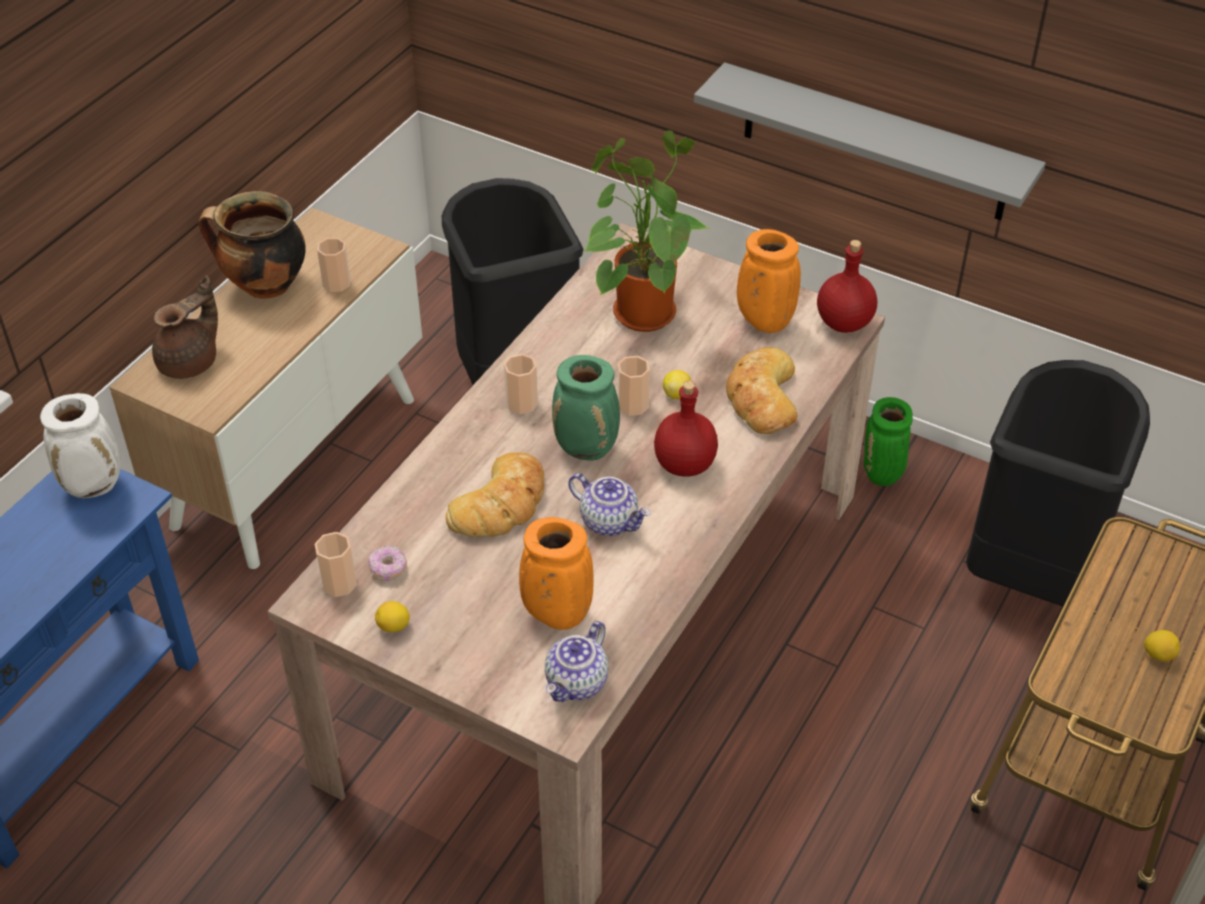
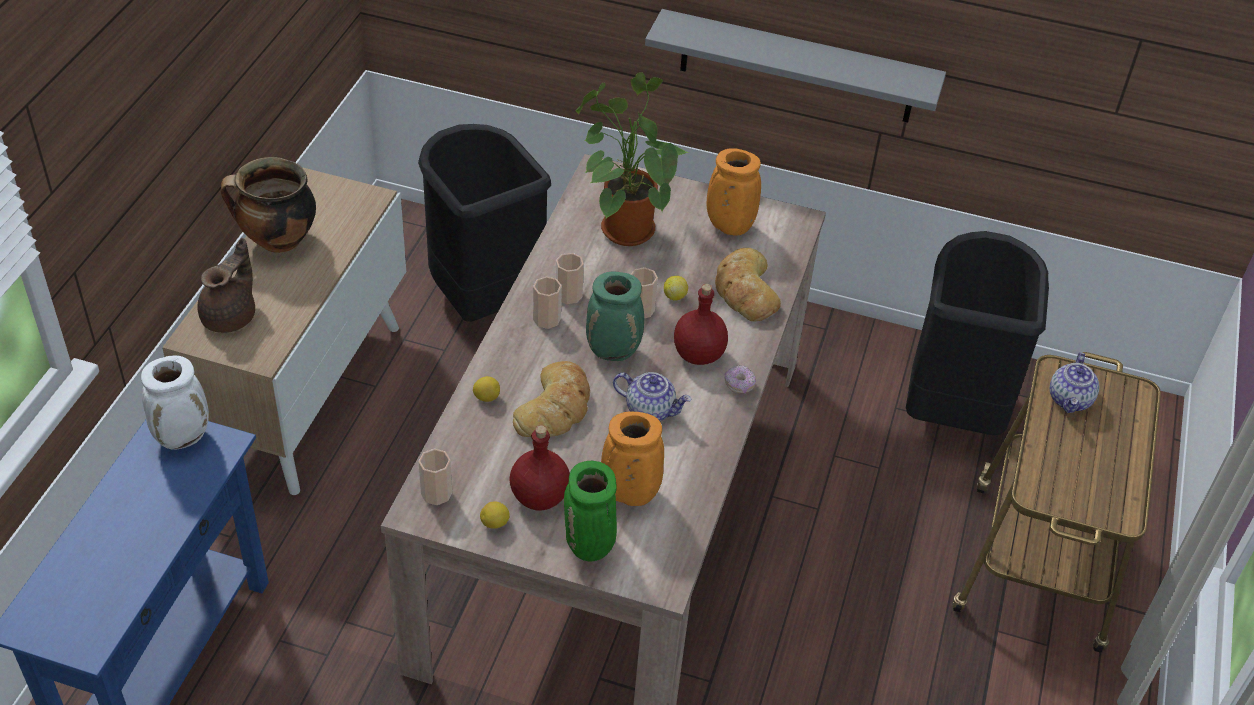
camera: 15 degrees left, 0 degrees up
cup [317,238,351,292] -> cup moved to [556,253,584,304]
donut [368,546,407,582] -> donut moved to [724,365,756,393]
teapot [545,621,608,702] -> teapot moved to [1050,352,1099,413]
red bottle [817,240,877,333] -> red bottle moved to [510,425,570,511]
green vase [864,397,913,486] -> green vase moved to [564,461,617,561]
lemon [1144,630,1180,661] -> lemon moved to [473,376,500,402]

